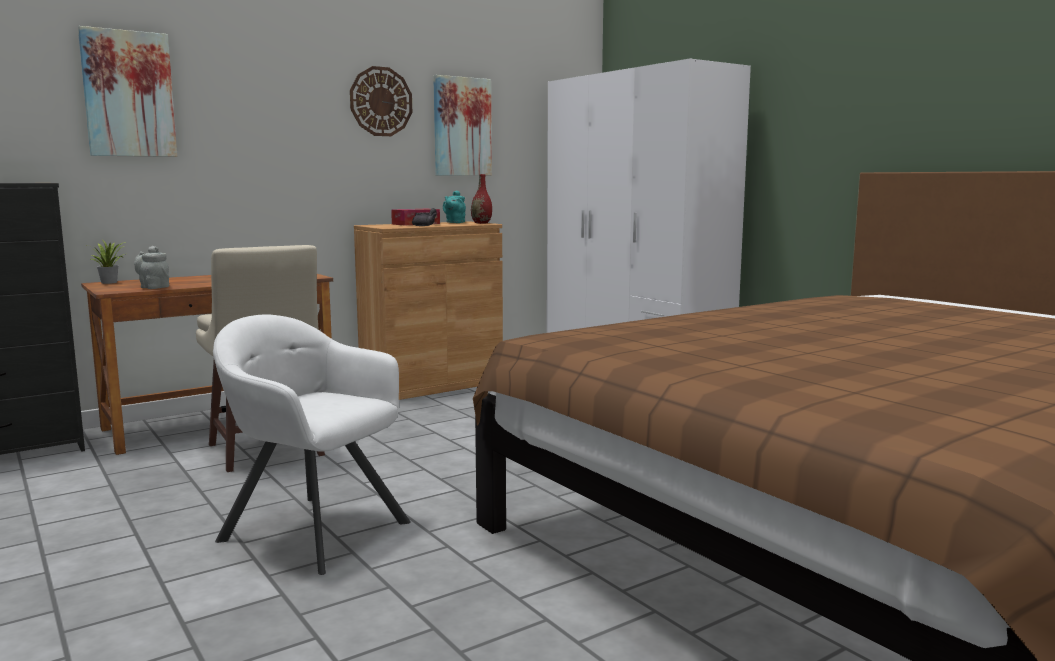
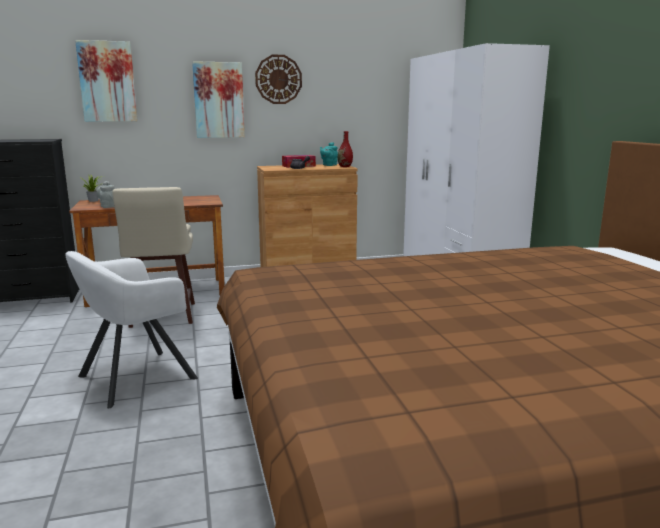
camera: 20 degrees right, 5 degrees up
white armchair [213,314,411,575] -> white armchair turned 90 degrees counterclockwise [66,251,198,409]
picture [433,75,492,176] -> picture moved to [192,61,245,138]

